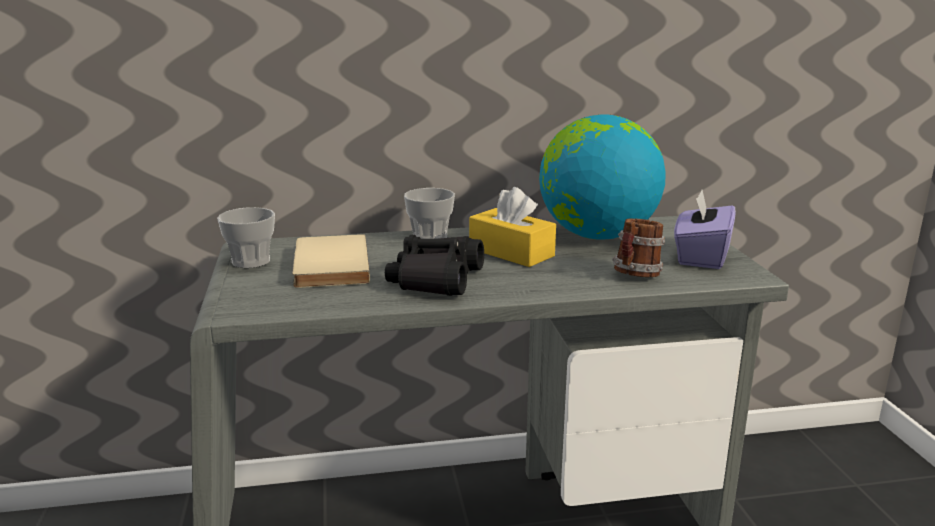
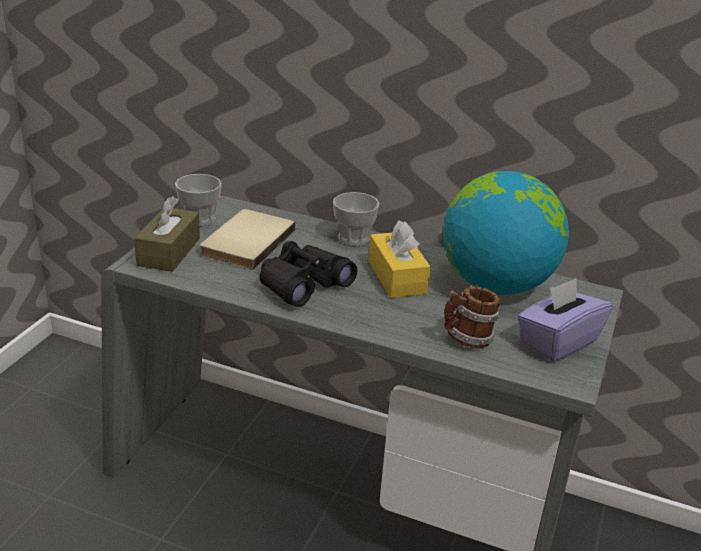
camera: 30 degrees right, 10 degrees up
none -> brown tissue box [134,196,200,272]

